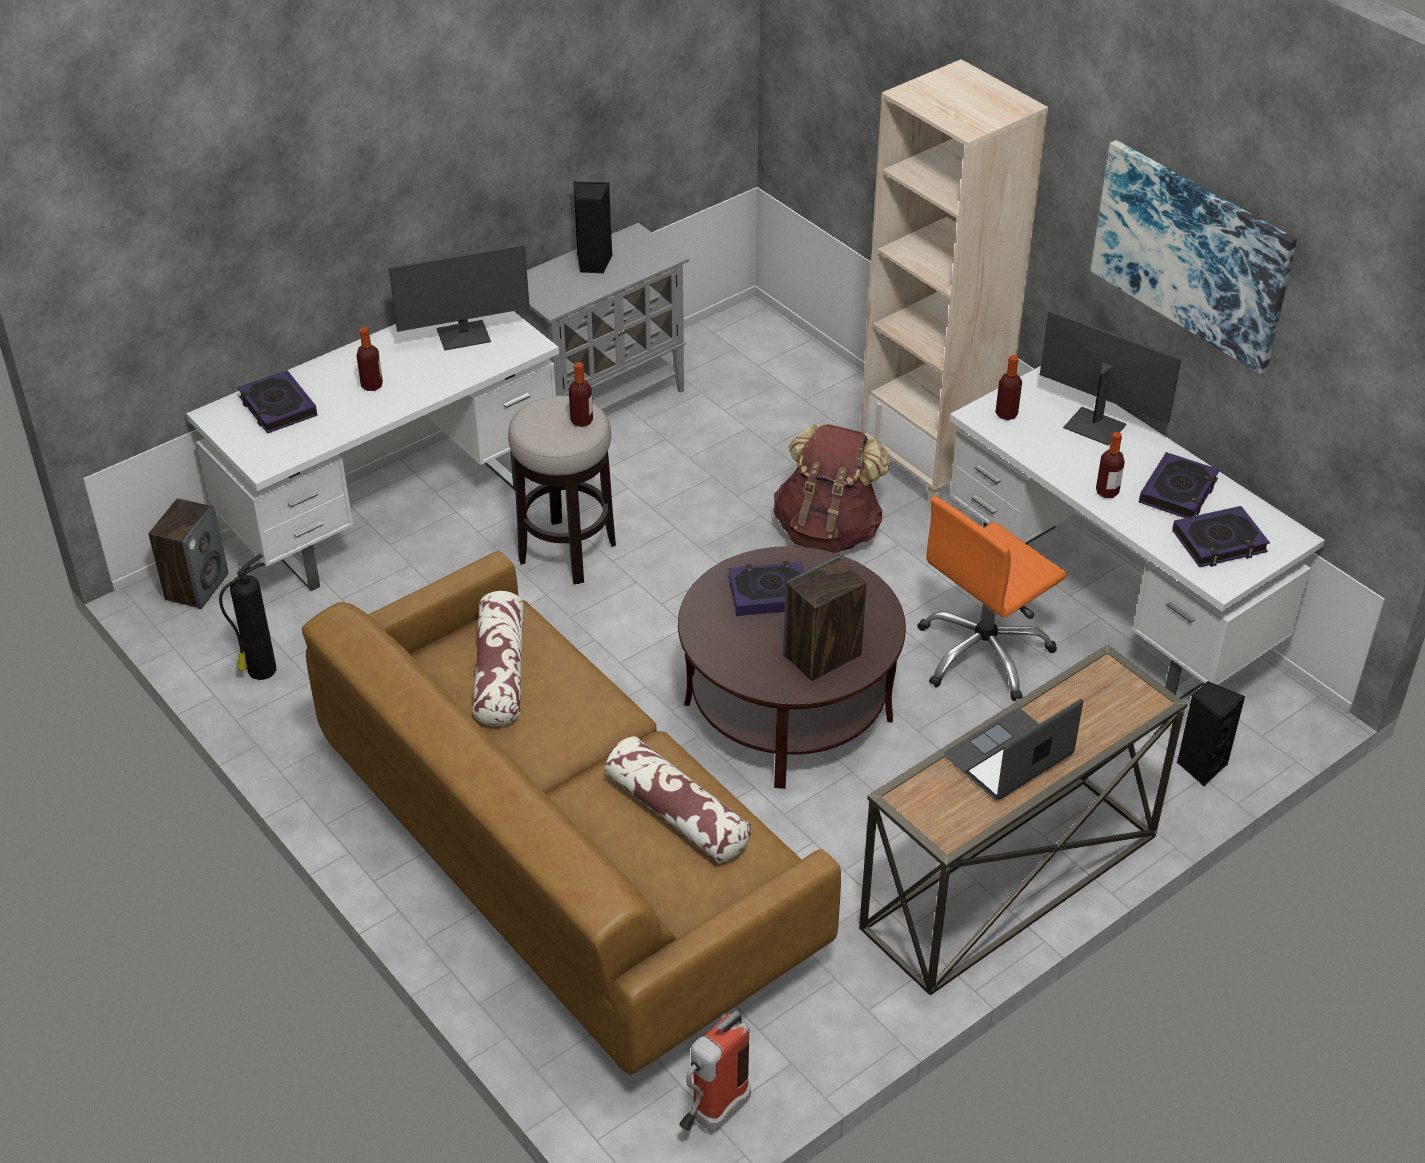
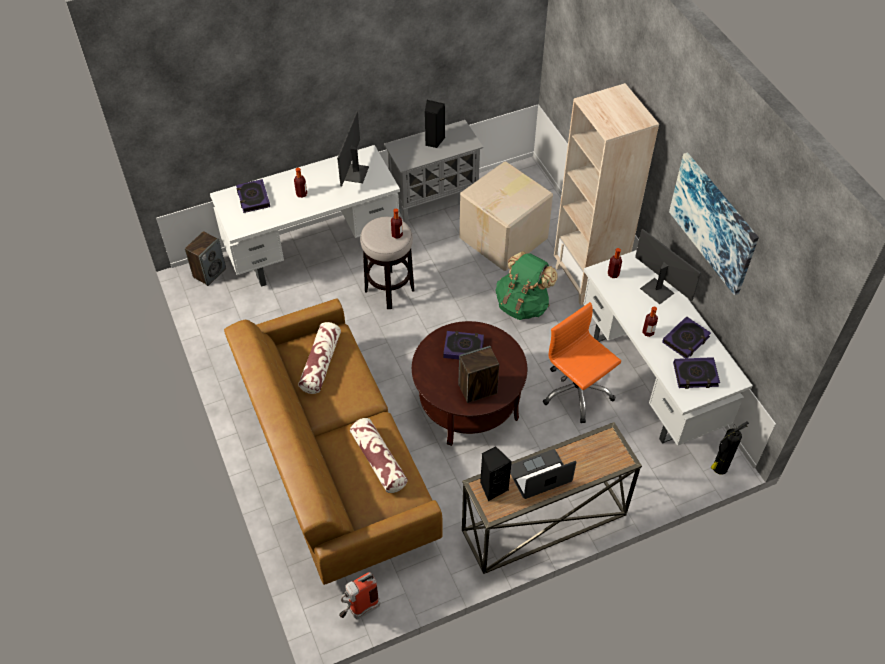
camera: 15 degrees right, 10 degrees up
fire extinguisher [219,554,276,680] -> fire extinguisher moved to [711,421,749,475]
monitor [389,244,530,351] -> monitor turned 105 degrees clockwise [337,111,369,187]
brown backpack [774,424,890,553] -> green backpack [496,251,557,320]
orange office chair [918,497,1067,701] -> orange office chair turned 75 degrees clockwise [543,302,621,423]
black speaker [1177,681,1245,787] -> black speaker moved to [480,446,512,501]
none -> cardboard box [459,161,553,271]

